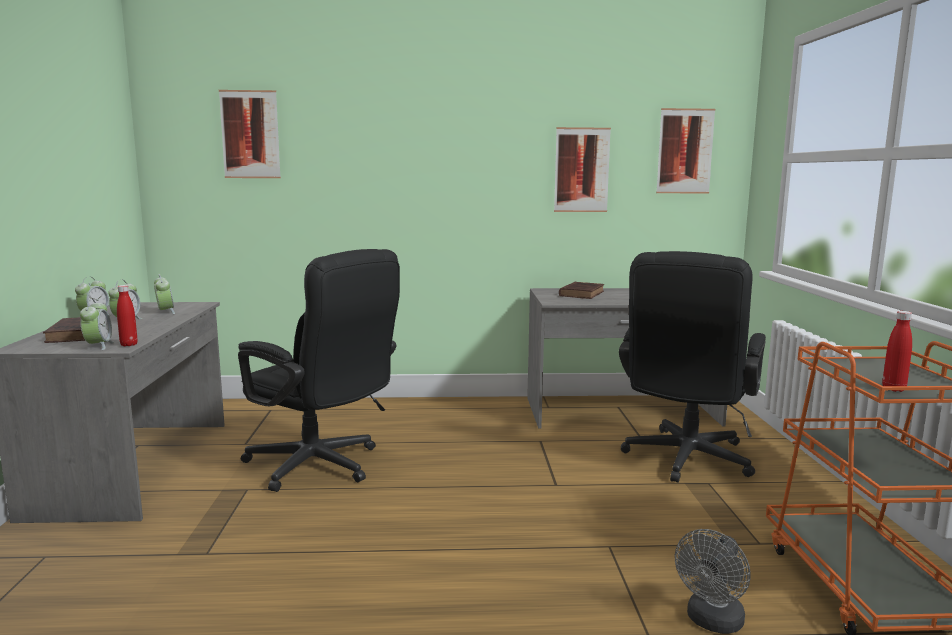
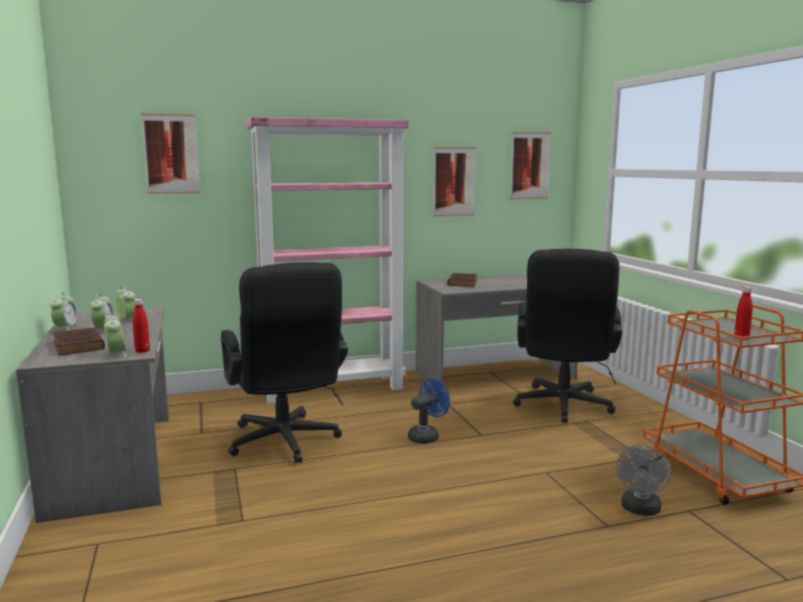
camera: 15 degrees left, 0 degrees up
black office chair [238,249,400,492] -> black office chair turned 45 degrees clockwise [221,262,348,463]
none -> pink bookcase [246,117,409,404]
none -> blue fan [408,378,450,444]

